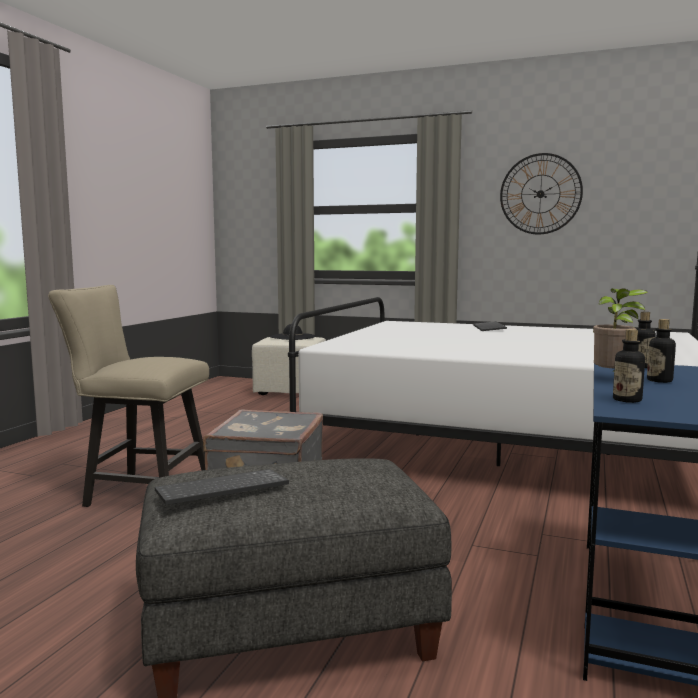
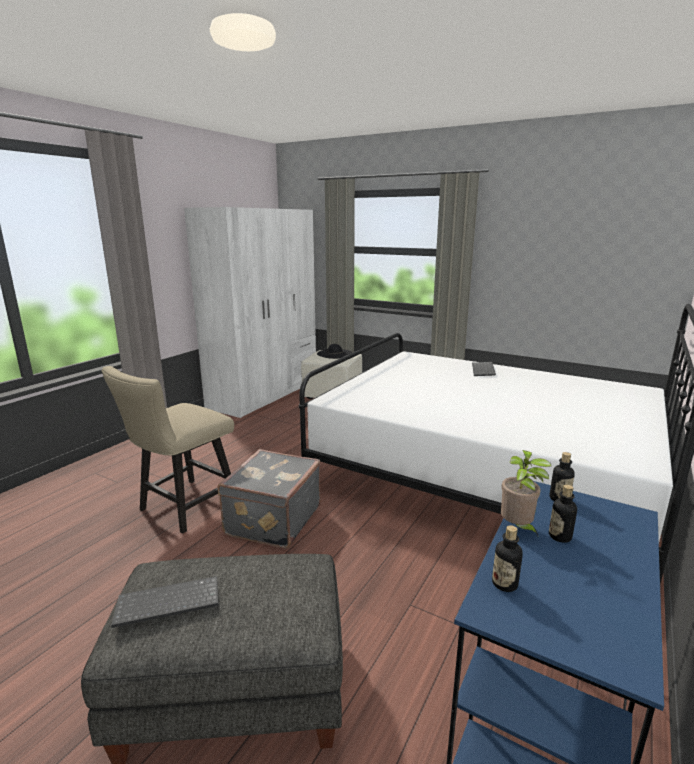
camera: 10 degrees right, 10 degrees up
beige chair [48,285,209,507] -> beige chair turned 75 degrees counterclockwise [102,366,234,533]
wall clock [500,153,583,235] -> none
none -> white wardrobe [184,207,316,418]

